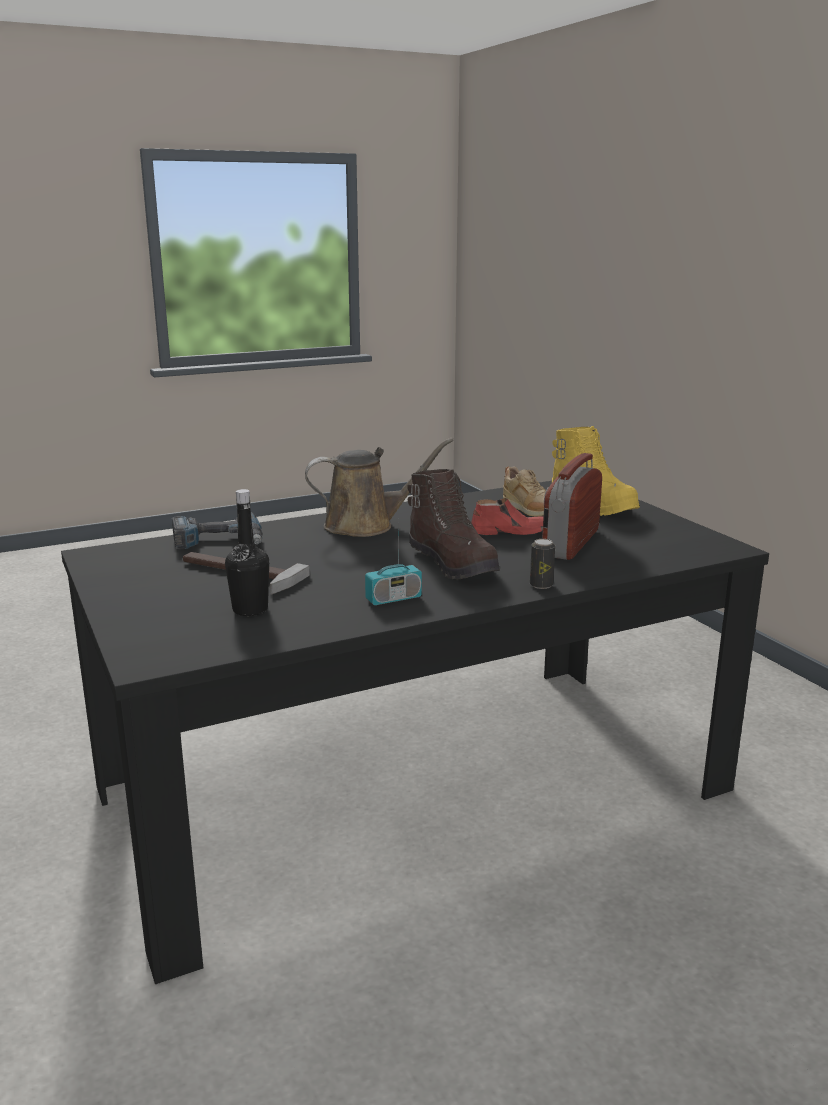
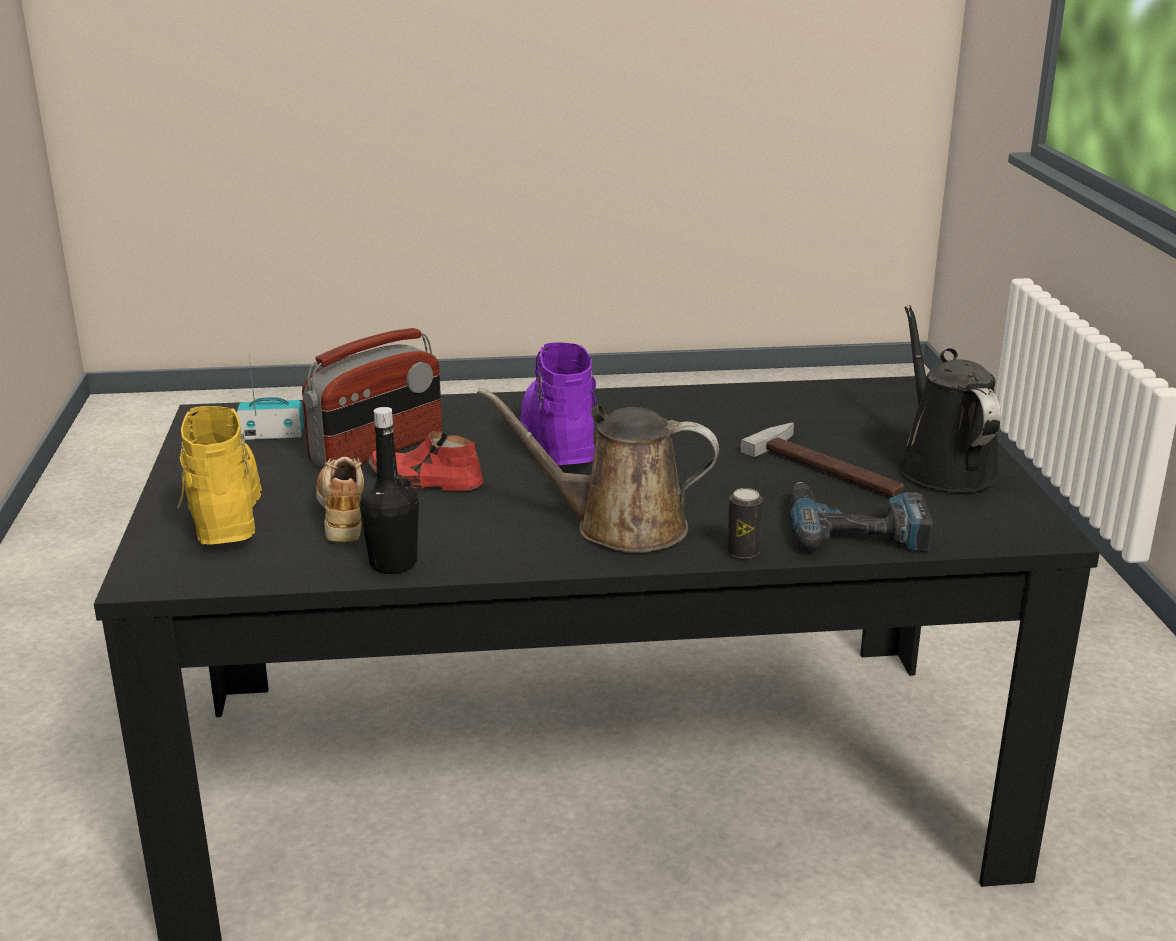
camera: 160 degrees left, 5 degrees up
black bottle [225,489,269,616] -> black bottle moved to [360,407,419,574]
radio [365,518,422,605] -> radio moved to [237,357,304,440]
brown boot [407,469,500,580] -> purple boot [521,342,596,465]
can [530,539,555,589] -> can moved to [727,488,763,559]
none -> black watering can [898,305,1001,493]

